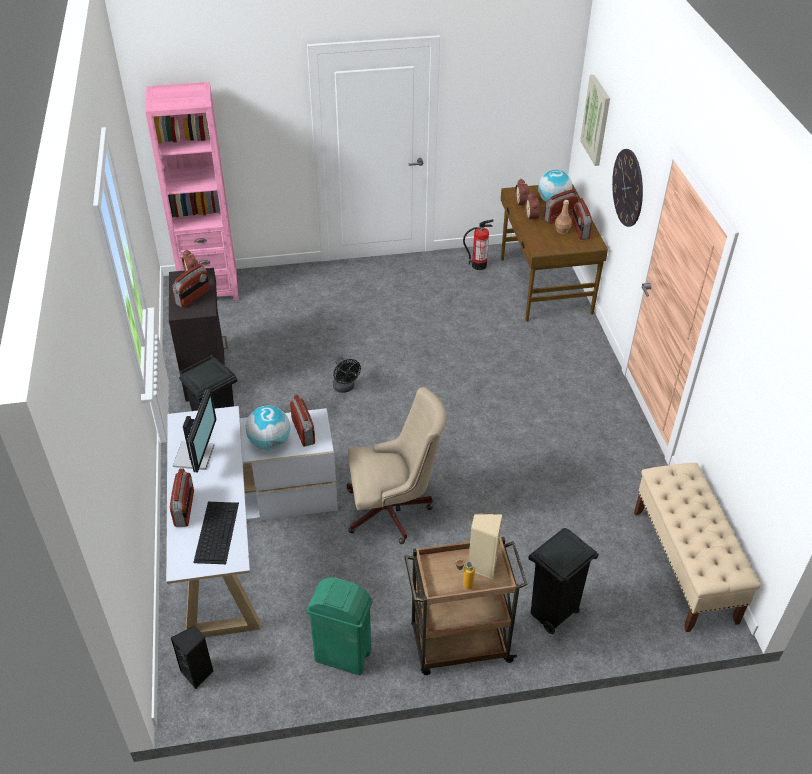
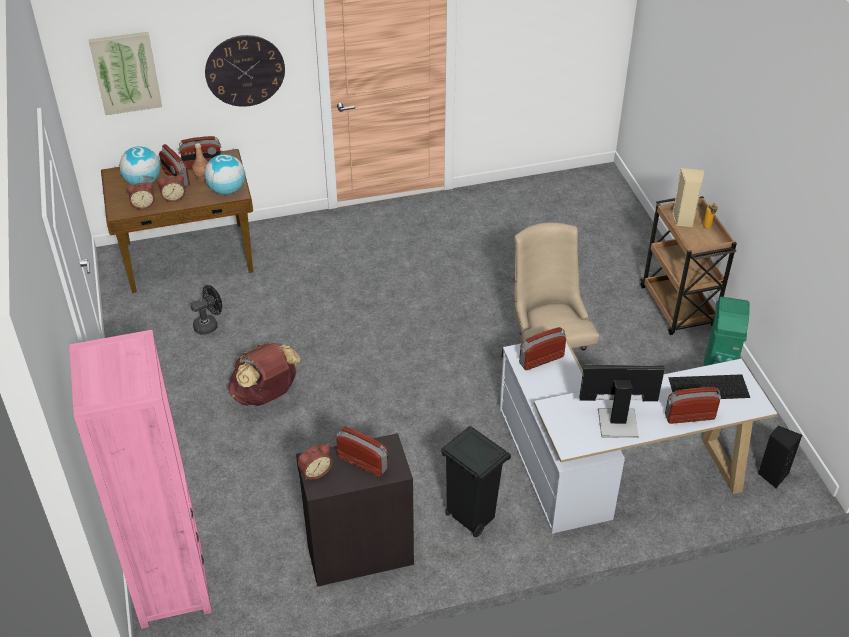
camera: 95 degrees left, 0 degrees up
globe [246,406,290,450] -> globe moved to [204,154,245,195]
black fan [333,357,361,393] -> black fan moved to [191,285,222,335]
fire extinguisher [463,219,494,270] -> none
black trash can [528,528,599,634] -> none
beige bench [634,463,760,632] -> none
none -> brown backpack [228,343,301,406]

